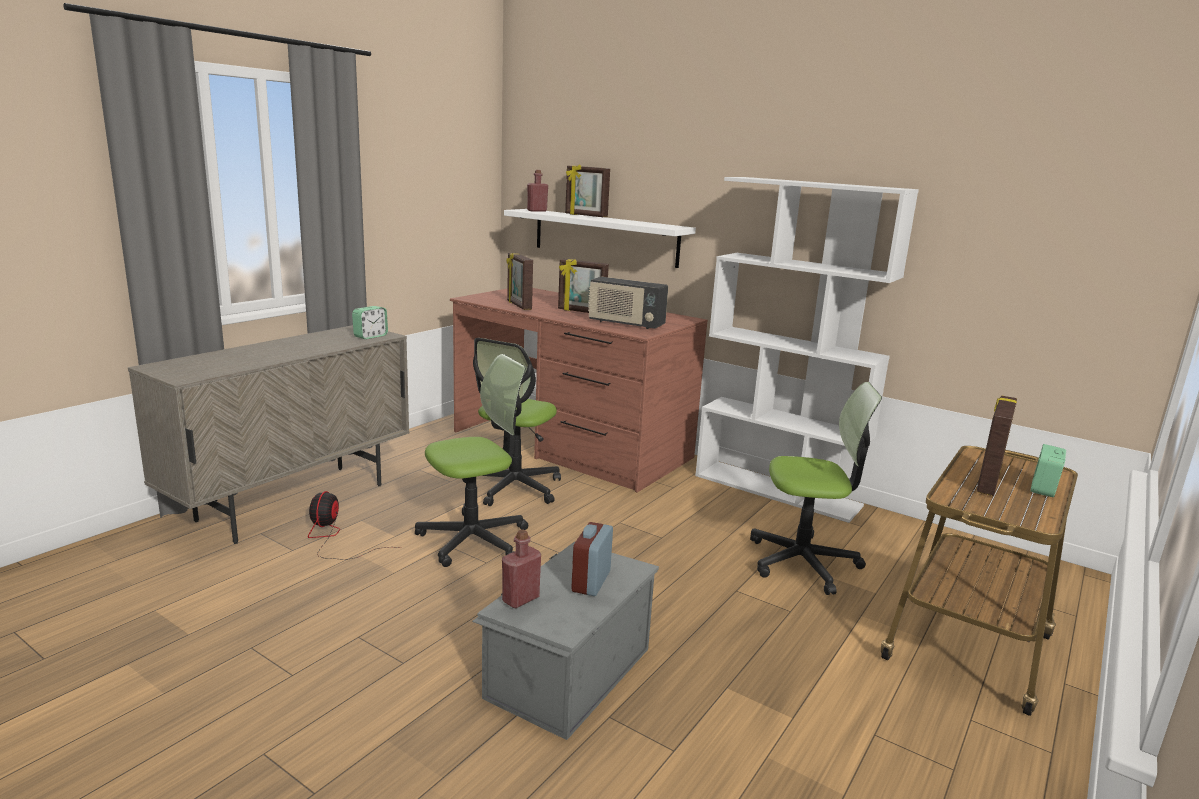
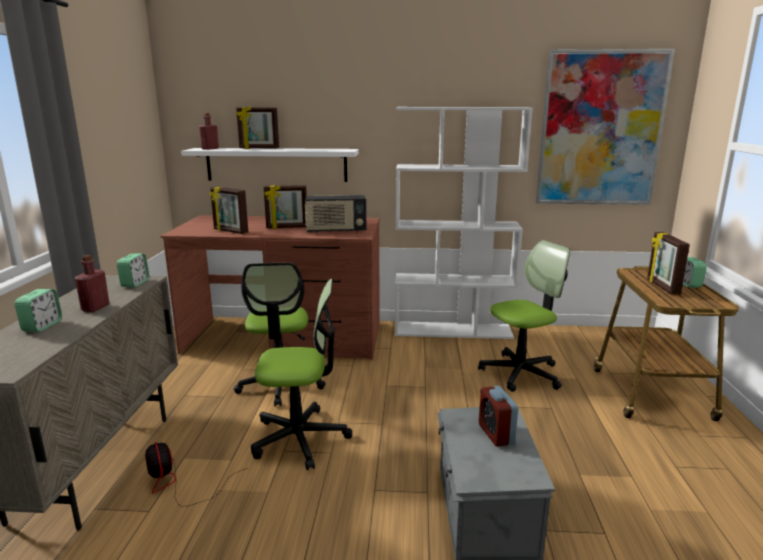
camera: 30 degrees left, 0 degrees up
office chair [415,354,529,567] -> office chair turned 60 degrees clockwise [251,279,352,470]
red bottle [502,529,541,608] -> red bottle moved to [75,255,109,312]
none -> alarm clock [14,289,62,332]
none -> picture [536,49,675,205]

